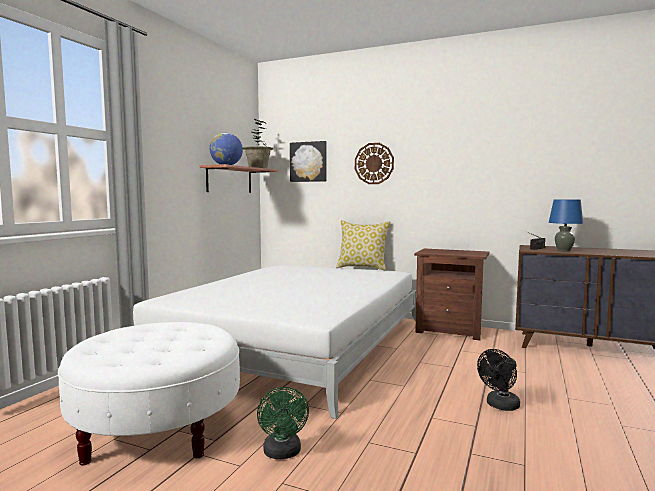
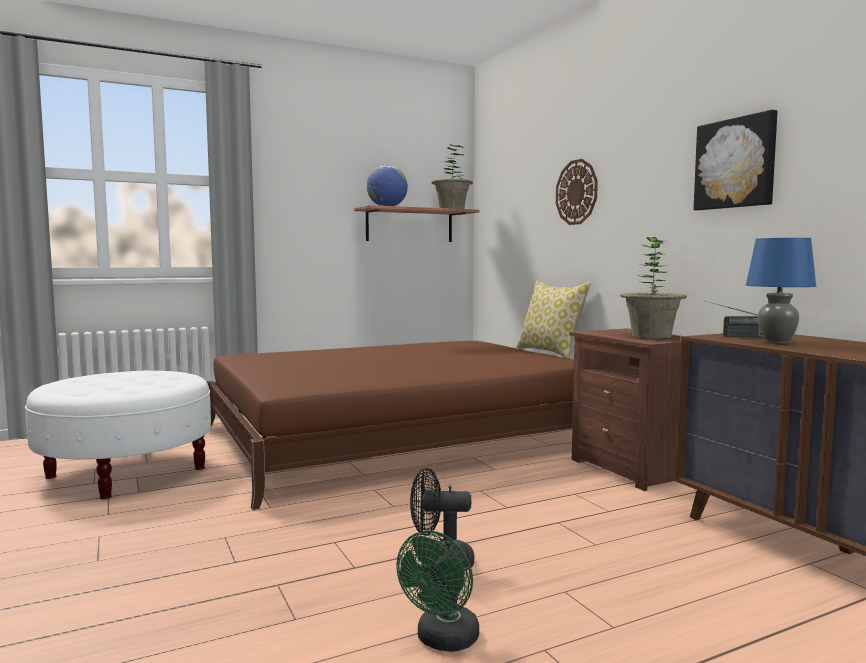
camera: 40 degrees right, 0 degrees up
white bed [133,265,416,419] -> brown bed [207,341,574,510]
green fan [257,387,309,459] -> green fan moved to [397,530,479,652]
picture [290,141,326,182] -> picture moved to [693,110,777,210]
none -> potted plant [620,237,687,339]

